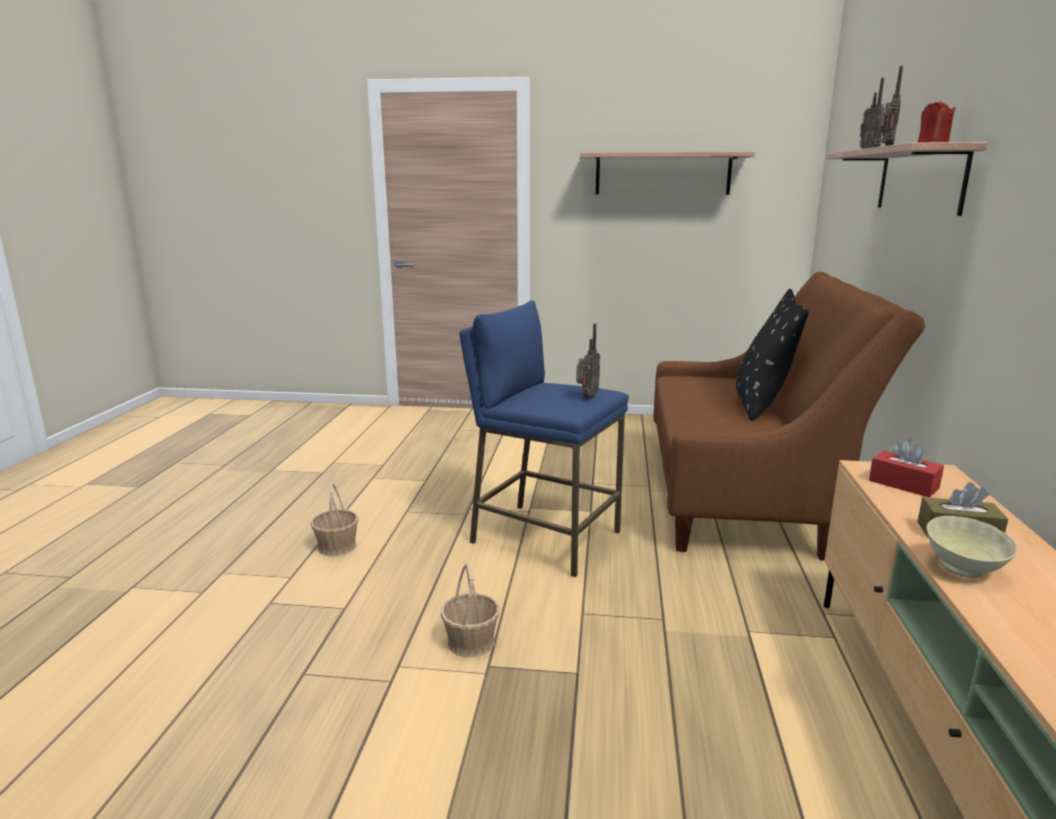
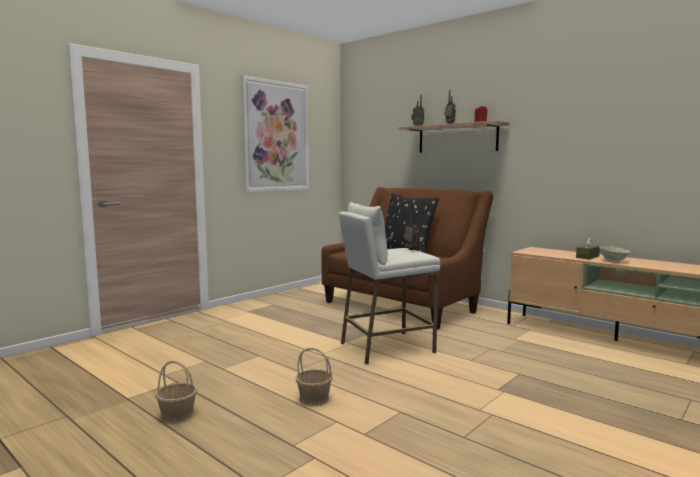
camera: 55 degrees left, 10 degrees down
basket [441,563,500,657] -> basket moved to [155,360,197,424]
blue stool [459,300,629,577] -> white stool [339,202,440,364]
shelf [580,152,755,195] -> picture [241,75,309,192]
red tissue box [869,439,944,498] -> none

